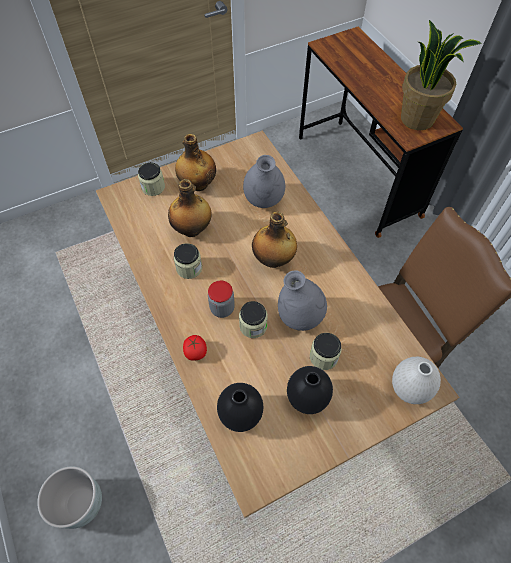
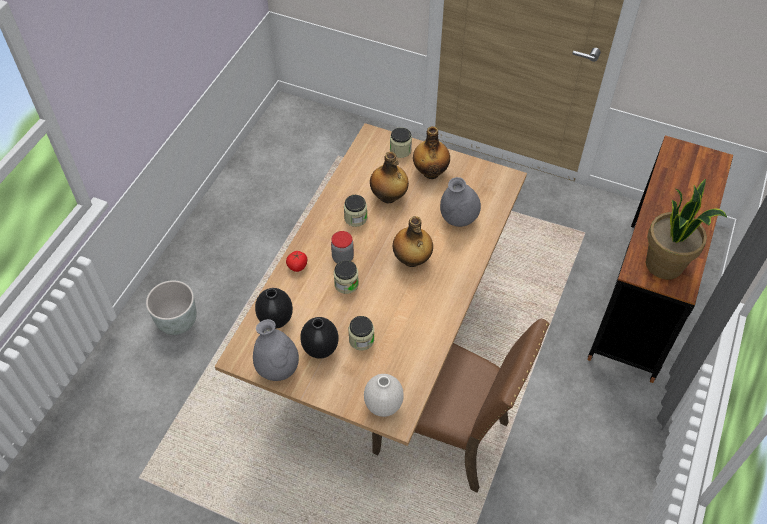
camera: 50 degrees right, 5 degrees down
grey vase [278,270,327,331] -> grey vase moved to [253,319,299,381]

